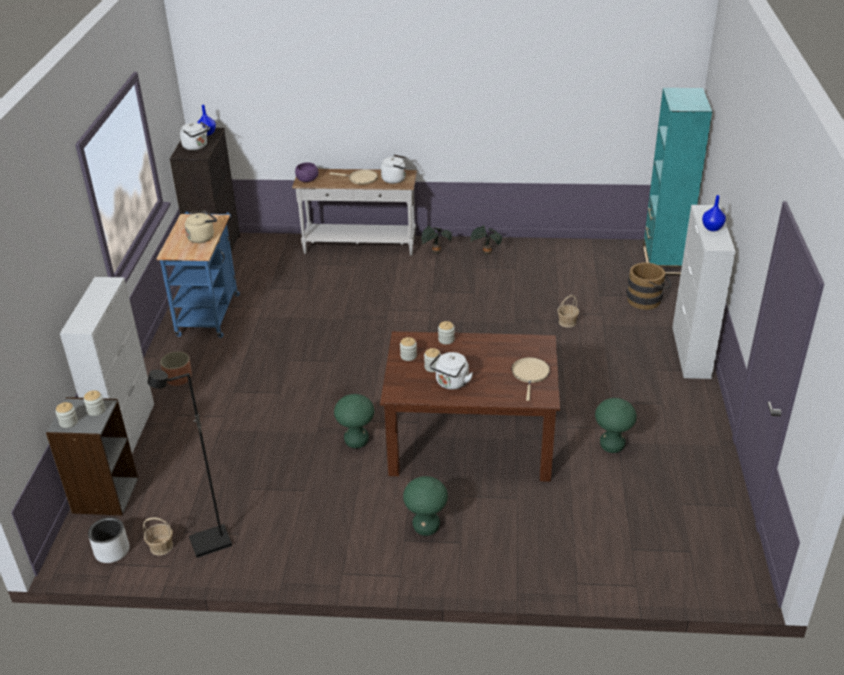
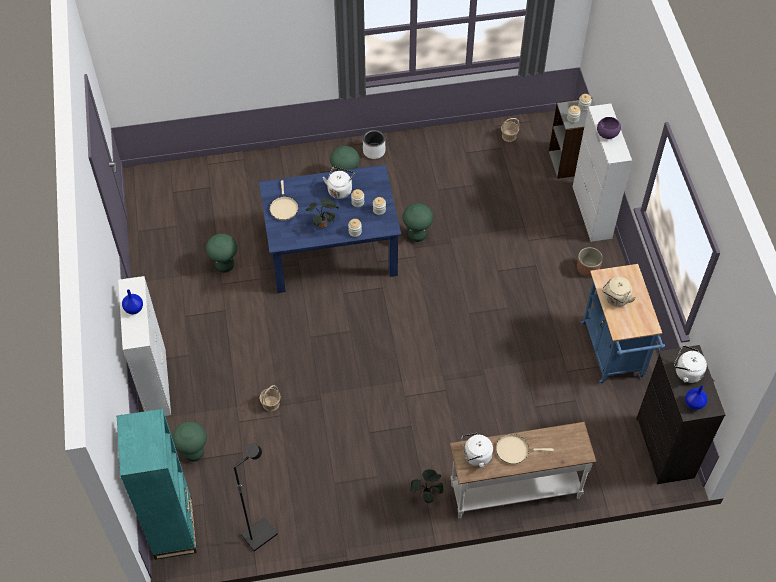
camera: 165 degrees right, 20 degrees up
white planter [88,517,130,563] -> white planter moved to [363,130,385,159]
black floor lamp [147,370,232,558] -> black floor lamp moved to [233,444,278,551]
purple bowl [295,162,319,182] -> purple bowl moved to [597,117,621,139]
brown dining table [380,331,560,482] -> blue dining table [259,164,401,293]
potted plant [470,225,502,255] -> potted plant moved to [305,198,339,229]
brown bucket [626,263,671,310] -> green stool [172,421,207,462]

